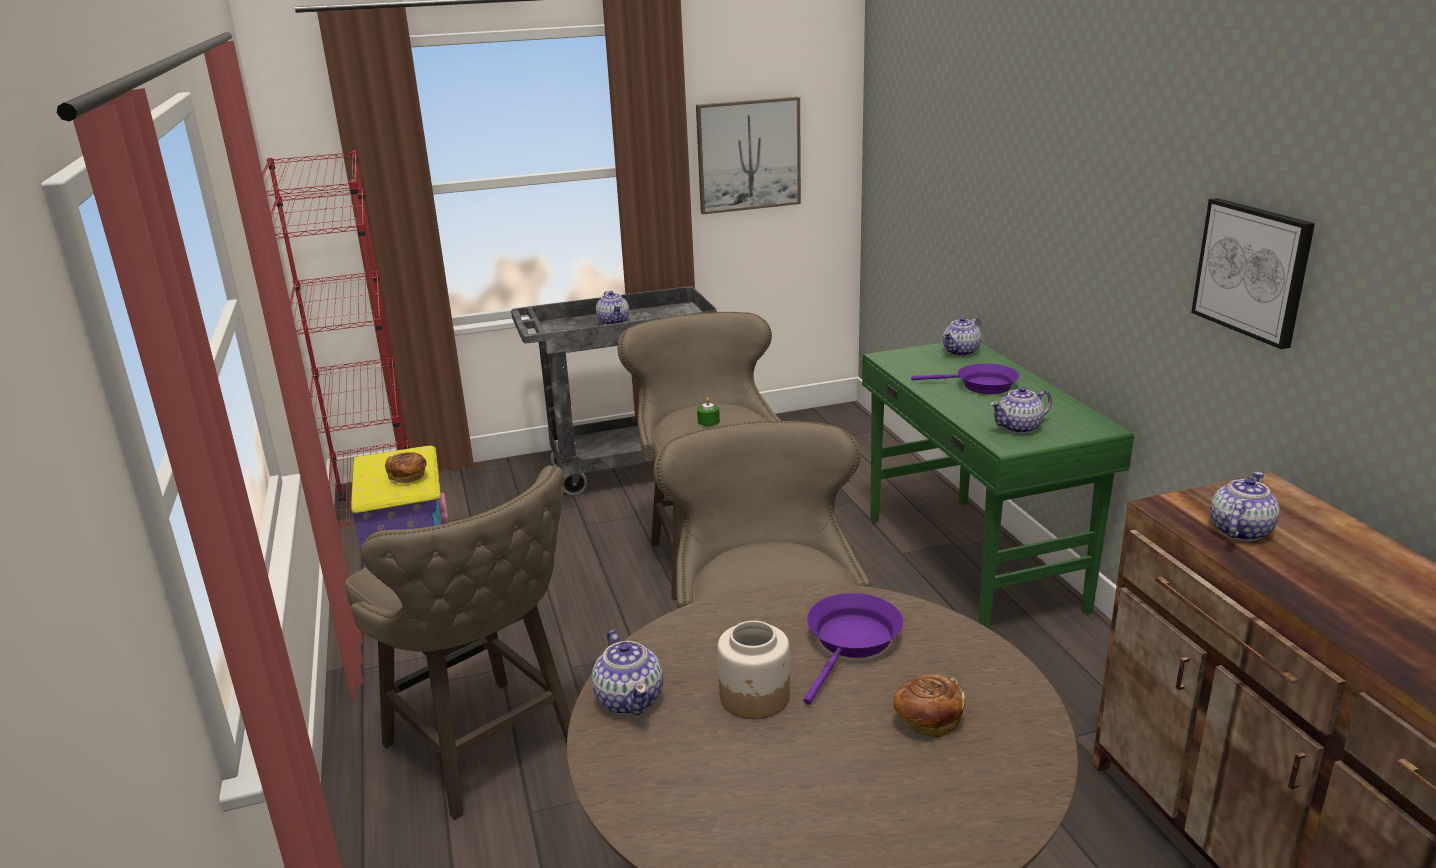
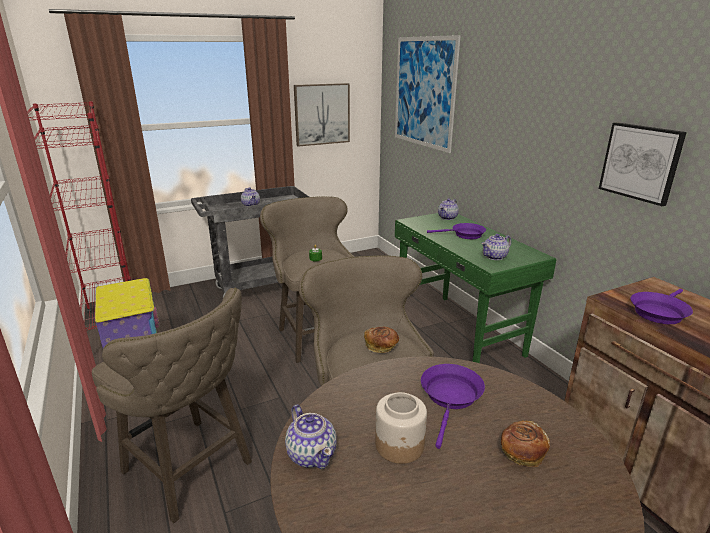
camera: 10 degrees left, 0 degrees up
bread [385,452,427,483] -> bread moved to [364,327,399,353]
teapot [1210,472,1280,541] -> purple frying pan [631,289,693,324]
none -> picture [395,35,461,153]

